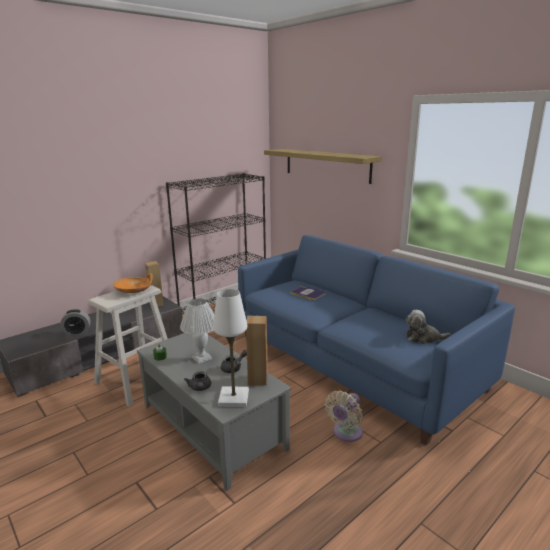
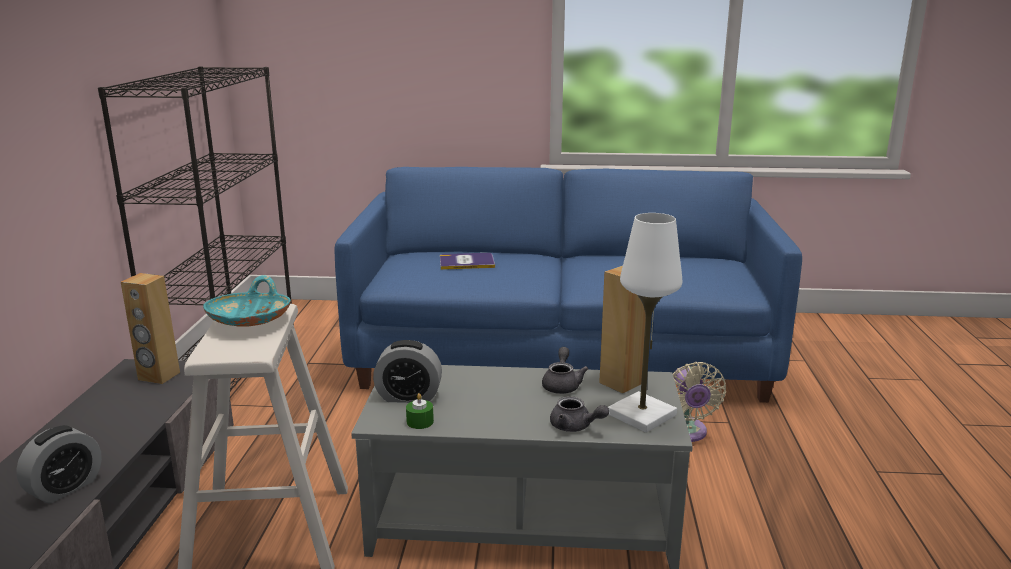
camera: 45 degrees left, 0 degrees up
orange bowl [113,273,153,293] -> turquoise bowl [203,275,291,327]
white table lamp [180,298,214,364] -> none
shelf [264,149,382,184] -> none
plush toy [405,310,451,344] -> none
none -> alarm clock [373,340,442,403]

